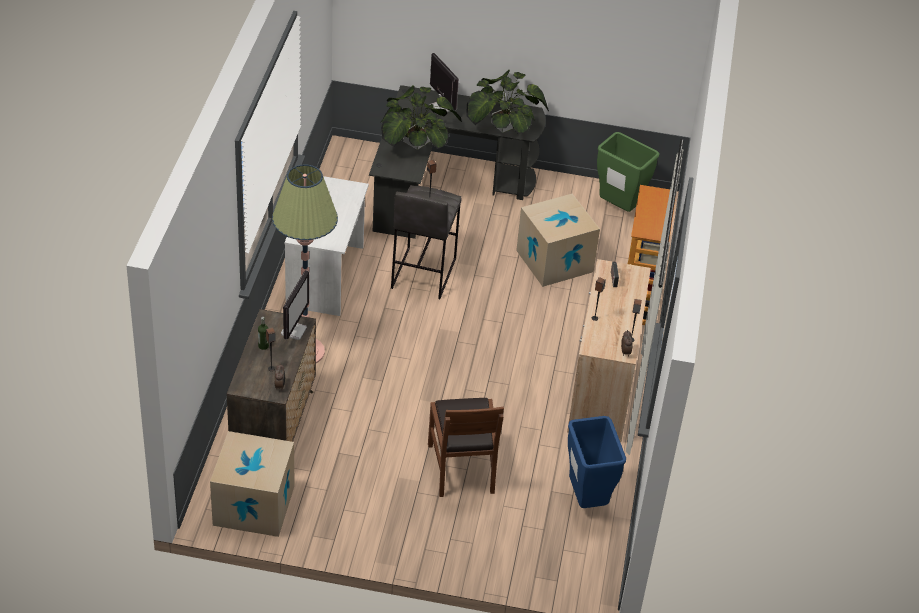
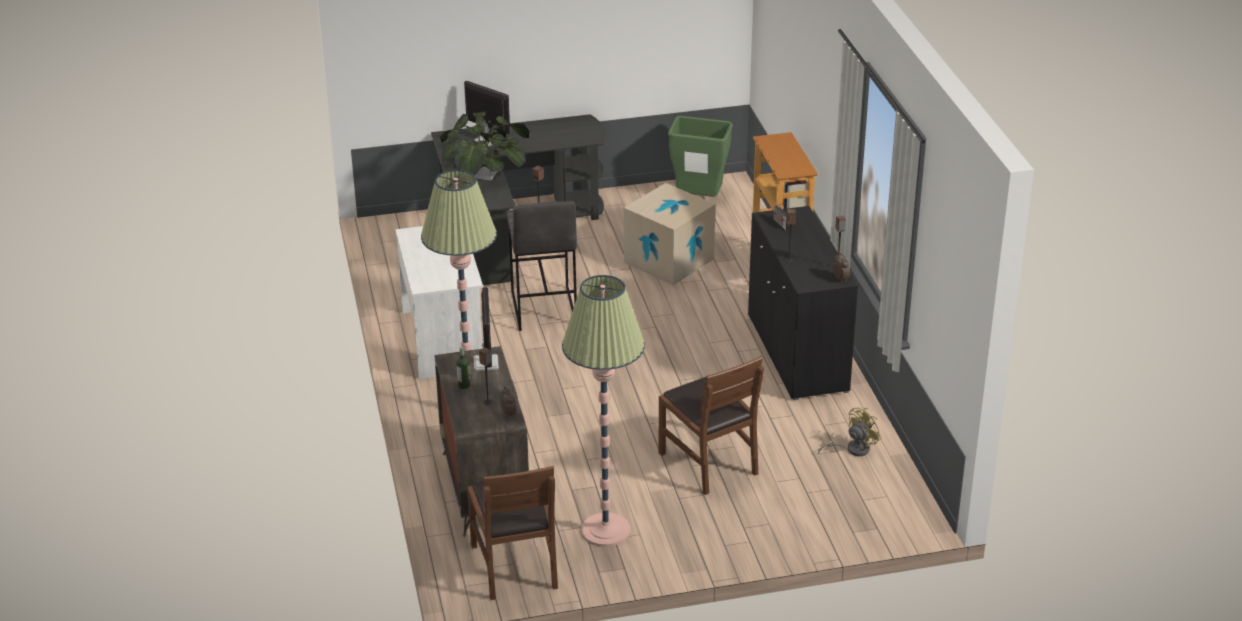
camera: 20 degrees left, 10 degrees down
cardboard box [210,431,295,537] -> brown chair [467,466,558,600]
potted plant [466,70,549,134] -> none
beige cabinet [567,259,651,442] -> black cabinet [748,206,858,400]
blue trash can [568,416,626,508] -> yellow fan [818,407,882,456]
none -> floor lamp [562,275,645,547]

